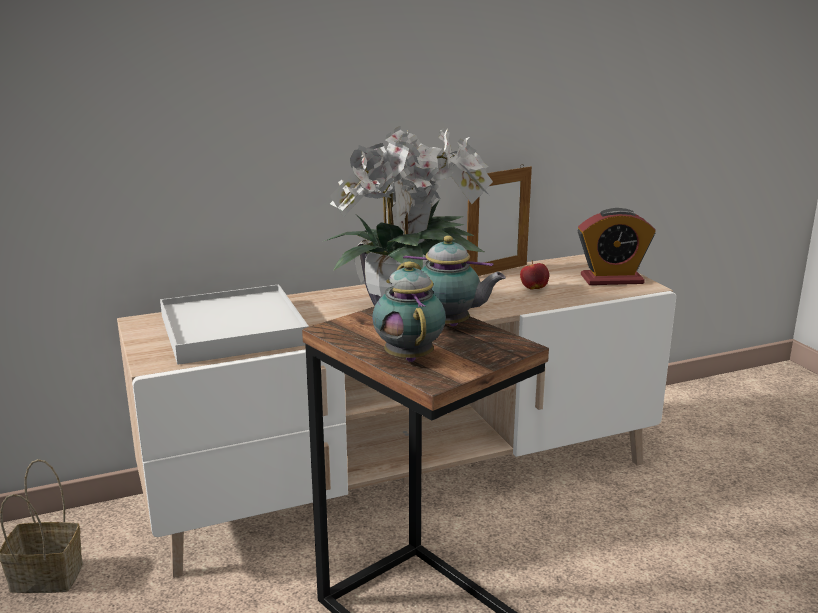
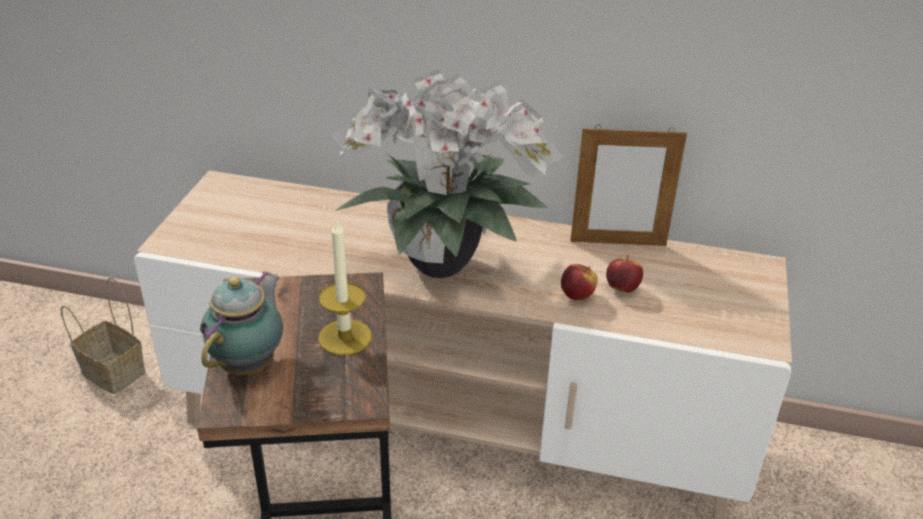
camera: 35 degrees right, 15 degrees up
white tray [160,285,309,365] -> none
teapot [396,236,506,326] -> candle [319,218,371,355]
alarm clock [578,208,656,285] -> none
none -> apple [561,264,598,301]

